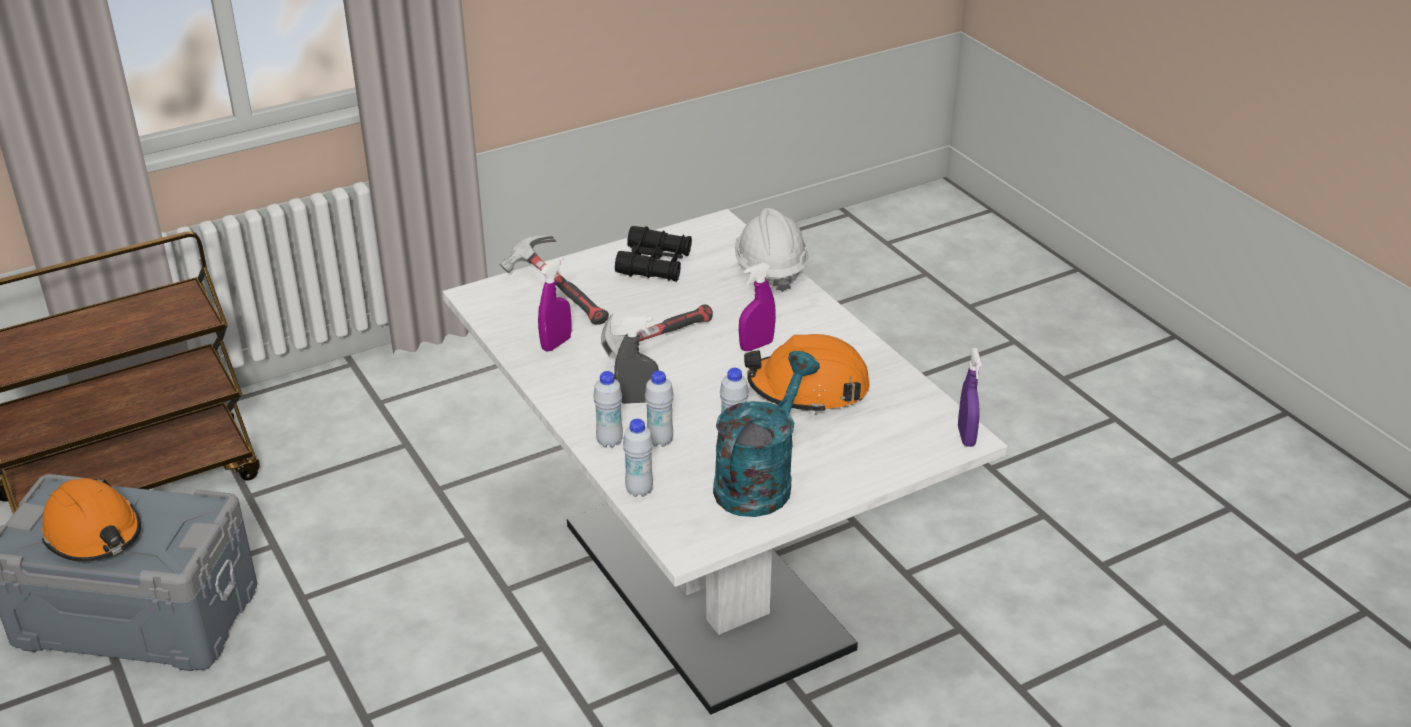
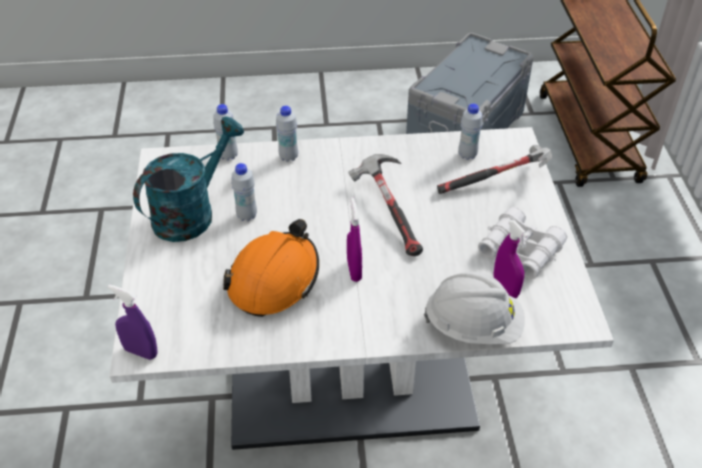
camera: 115 degrees right, 10 degrees up
orange hard hat [42,478,141,562] -> none
purple spray bottle [538,257,571,352] -> purple spray bottle moved to [494,220,529,298]
grey spray bottle [614,316,659,404] -> none
black binoculars [615,226,692,282] -> white binoculars [478,207,567,279]
white bottle [645,371,674,447] -> white bottle moved to [458,103,483,160]
turquoise watering can [713,351,820,517] -> turquoise watering can turned 105 degrees counterclockwise [133,117,244,242]

